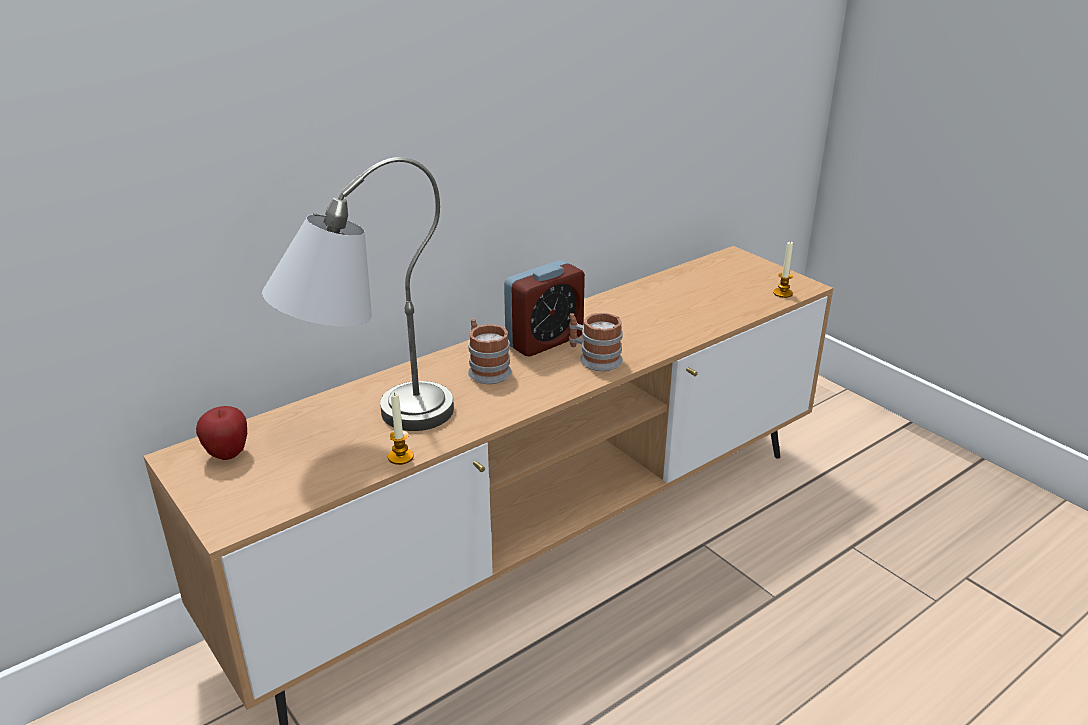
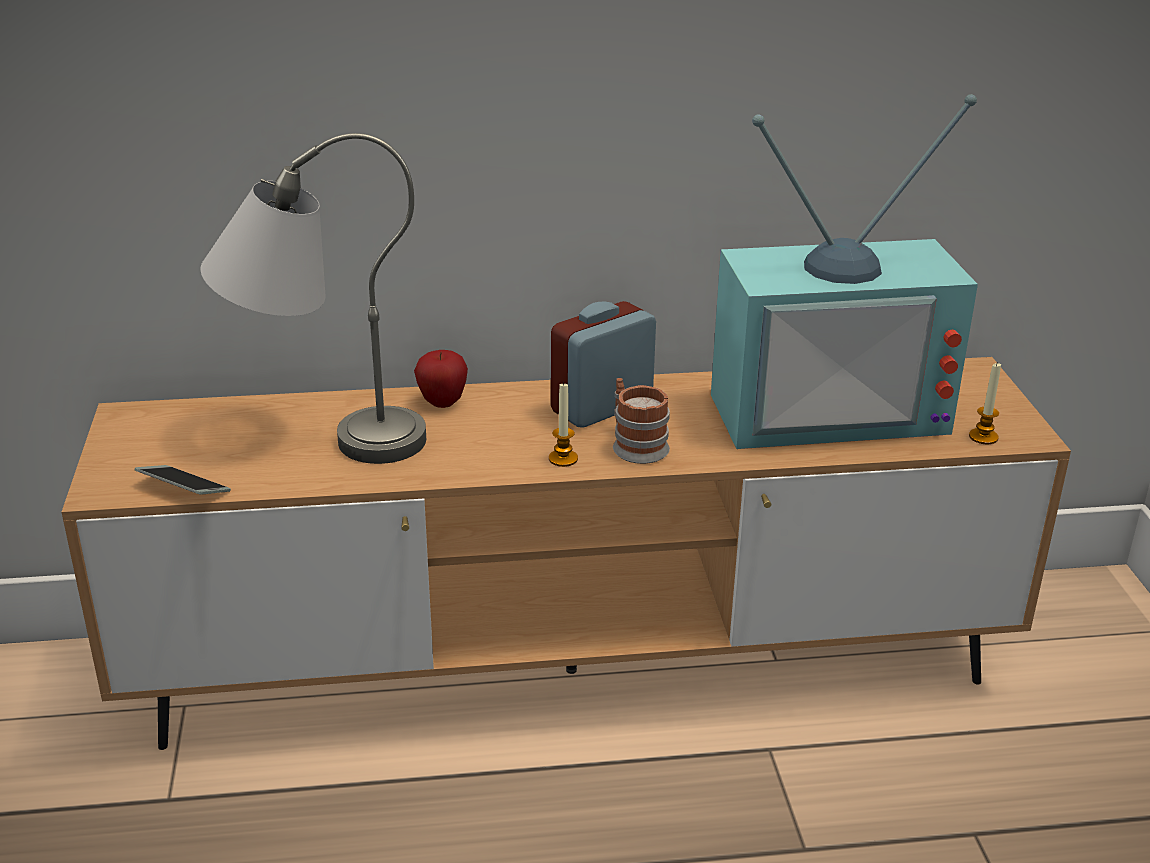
camera: 30 degrees right, 0 degrees up
apple [196,406,247,460] -> apple moved to [414,350,468,408]
candle [388,393,414,465] -> candle moved to [549,382,578,467]
mug [468,319,512,384] -> none
alarm clock [504,260,585,356] -> alarm clock turned 150 degrees clockwise [551,301,656,428]
none -> phone [135,465,231,495]
none -> television [711,94,978,449]

